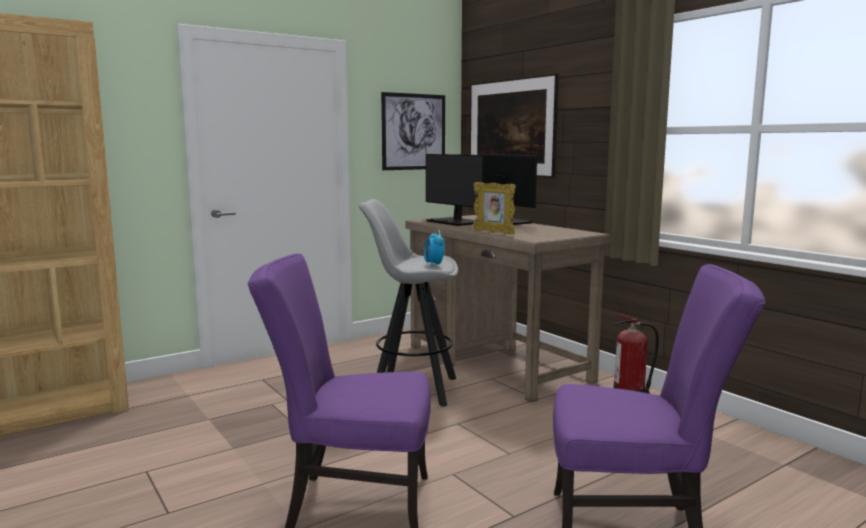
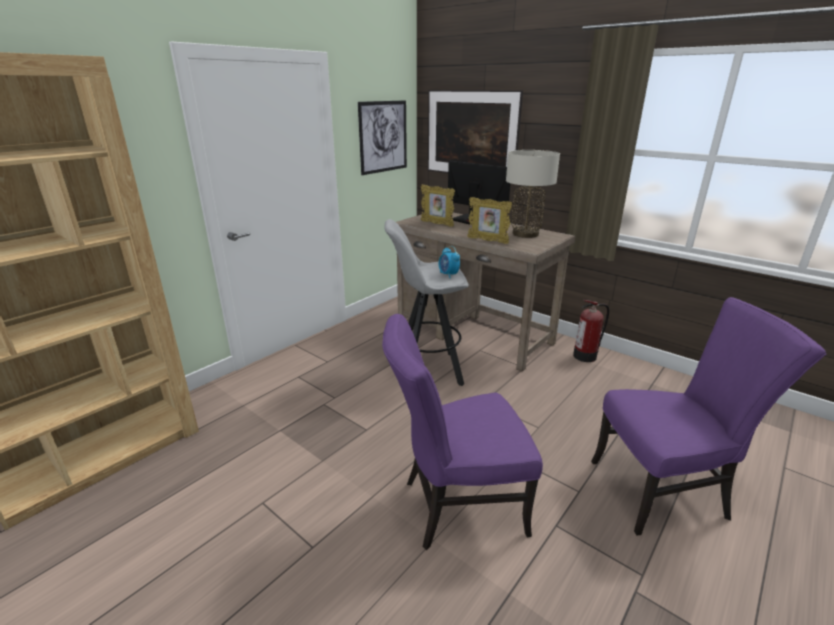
camera: 15 degrees left, 15 degrees up
monitor [426,154,484,226] -> picture frame [421,185,455,227]
none -> table lamp [506,150,560,238]

